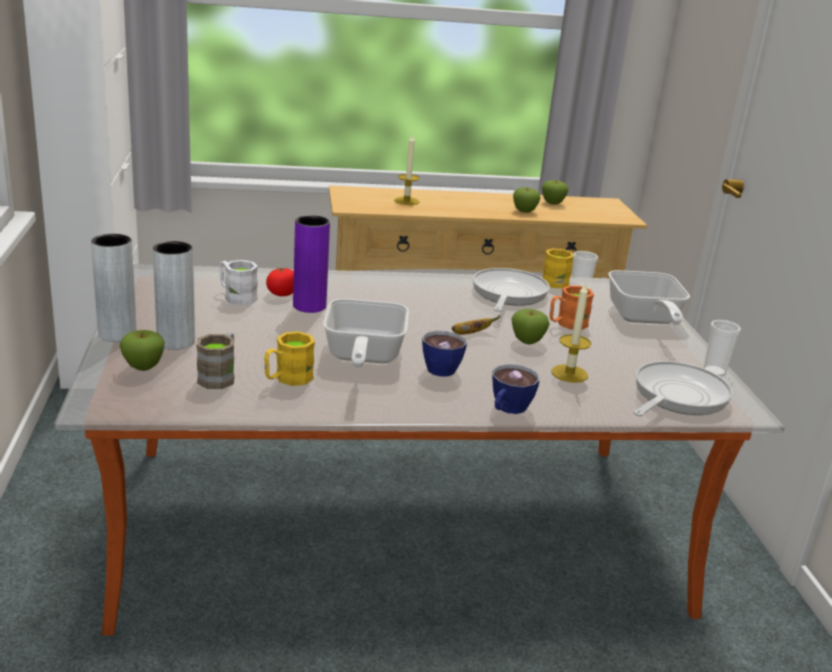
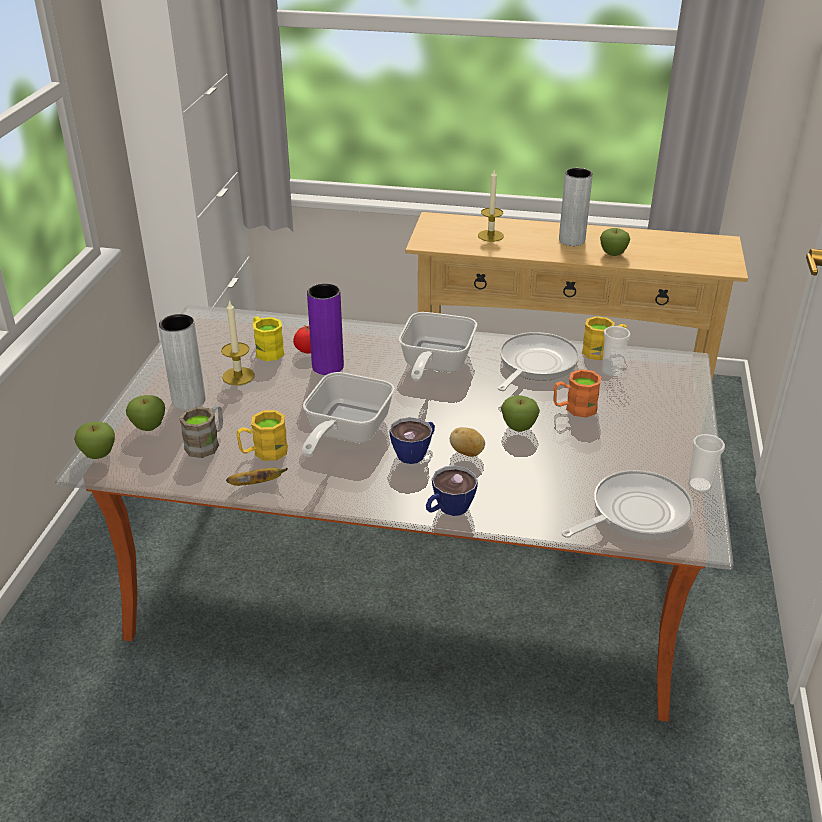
camera: 20 degrees right, 10 degrees up
grey vase [91,234,137,342] -> grey vase moved to [559,168,593,246]
white mug [219,260,258,305] -> yellow mug [253,317,285,361]
banana [452,316,500,335] -> banana moved to [226,468,288,486]
apple [542,180,569,205] -> apple moved to [74,422,115,459]
candle [551,282,591,383] -> candle moved to [221,300,255,385]
frying pan [608,270,690,325] -> frying pan moved to [399,312,477,382]
none -> potato [450,427,485,457]

